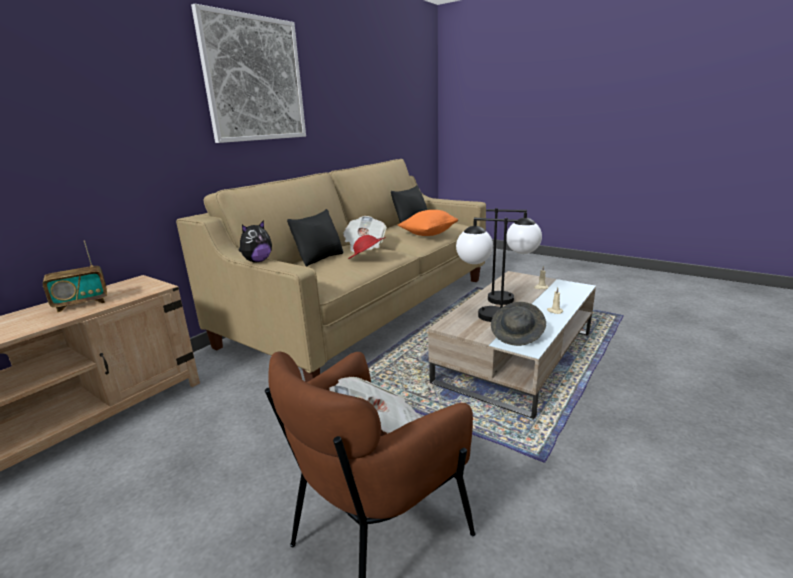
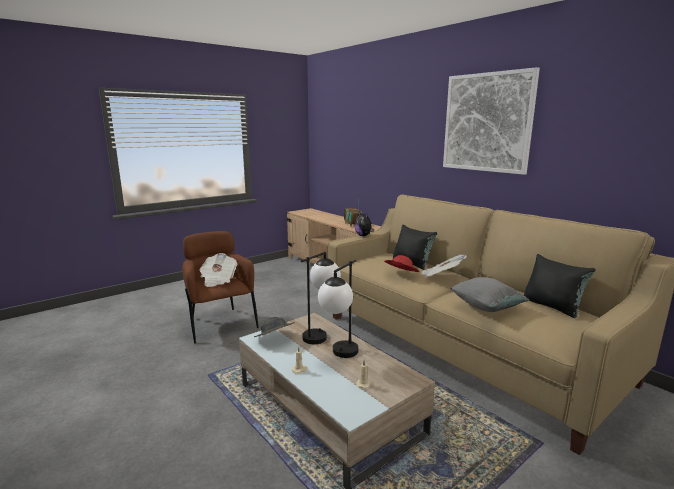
camera: 105 degrees right, 5 degrees down
orange pillow [398,210,458,236] -> grey pillow [450,277,529,312]

